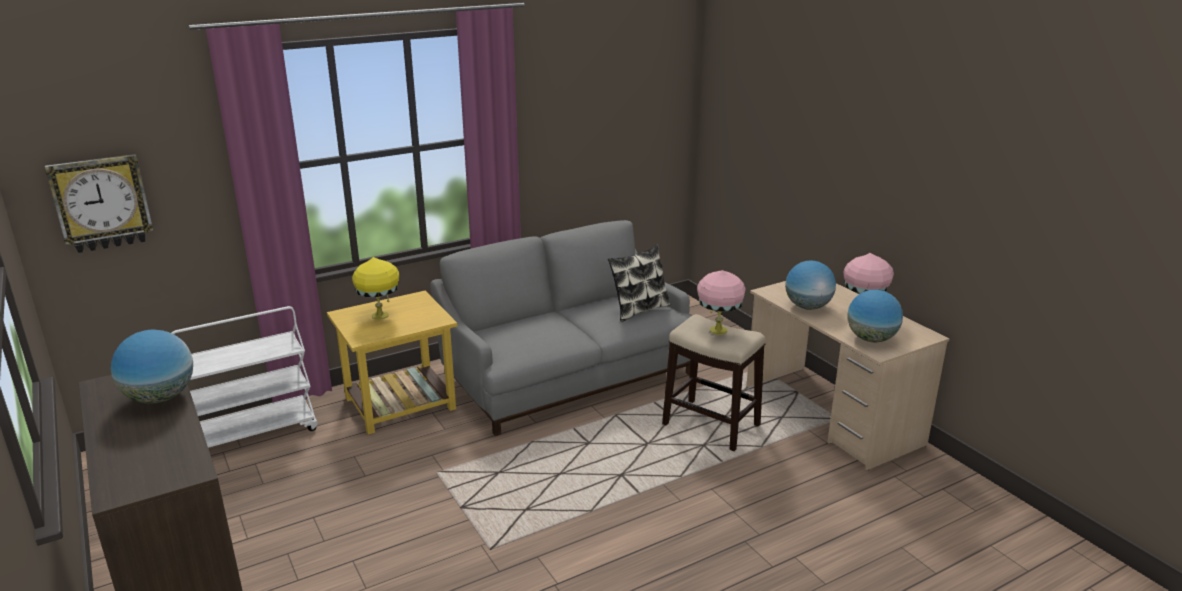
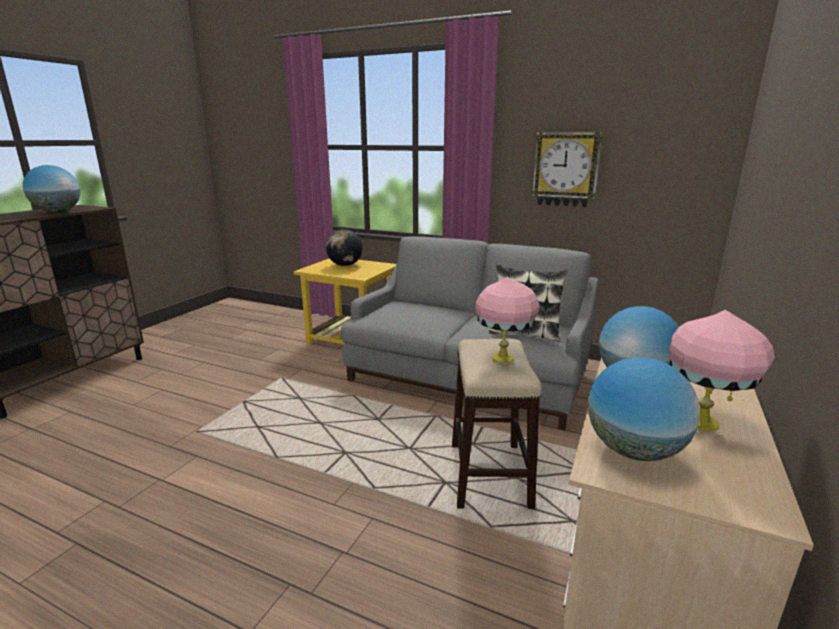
camera: 55 degrees right, 5 degrees down
wall clock [45,154,153,253] -> wall clock moved to [532,132,603,207]
white cart [172,306,318,448] -> none
yellow table lamp [352,257,399,320] -> globe [326,229,362,266]

